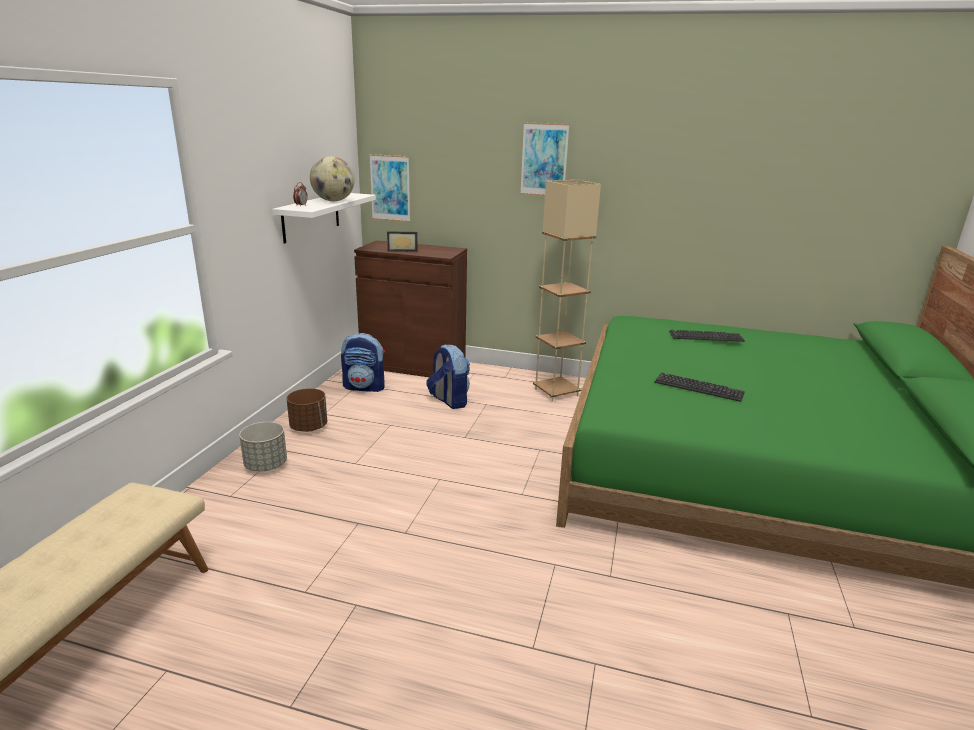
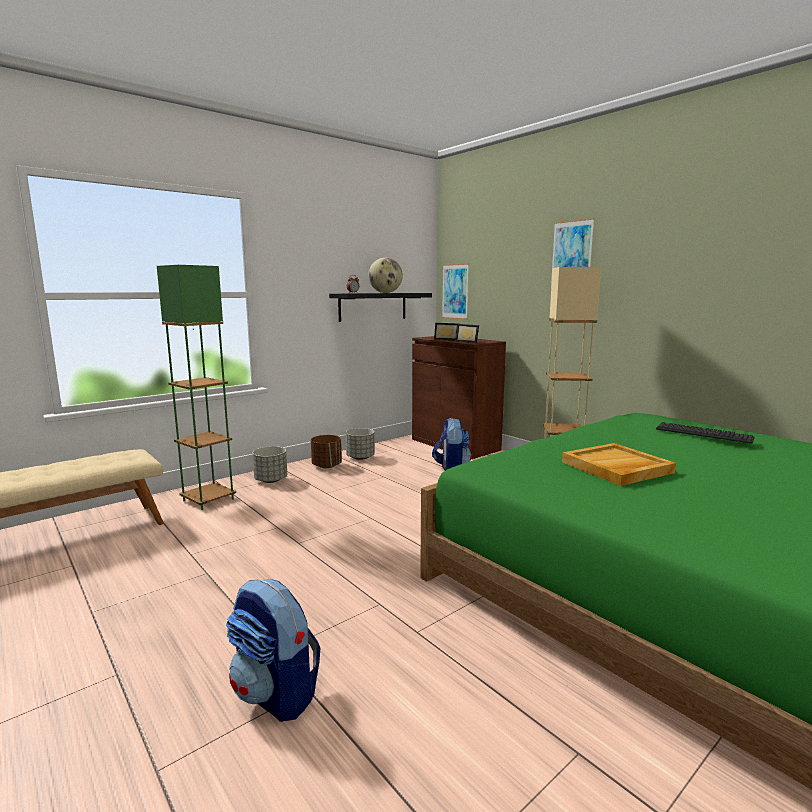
camera: 35 degrees right, 10 degrees down
white shelf [272,193,376,244] -> black shelf [329,293,432,322]
backpack [341,333,385,392] -> backpack moved to [226,579,320,722]
keyboard [655,373,745,402] -> beige tray [562,443,676,486]
none -> green floor lamp [157,265,236,510]
none -> grey planter [346,428,375,460]
none -> picture frame [456,324,479,343]

